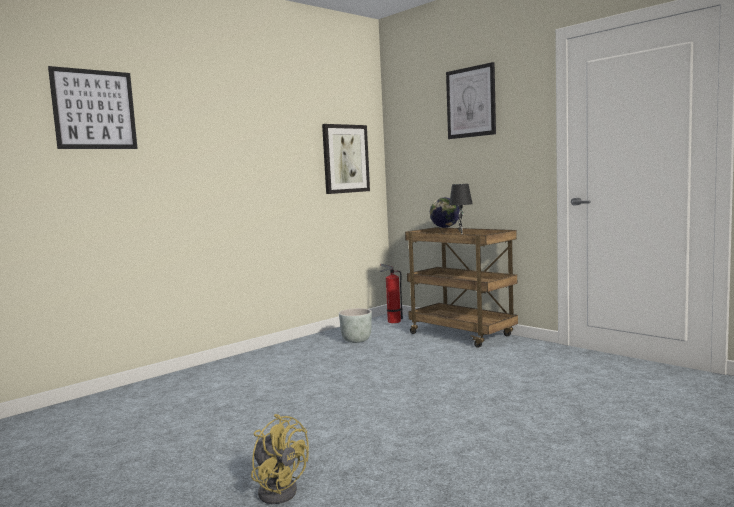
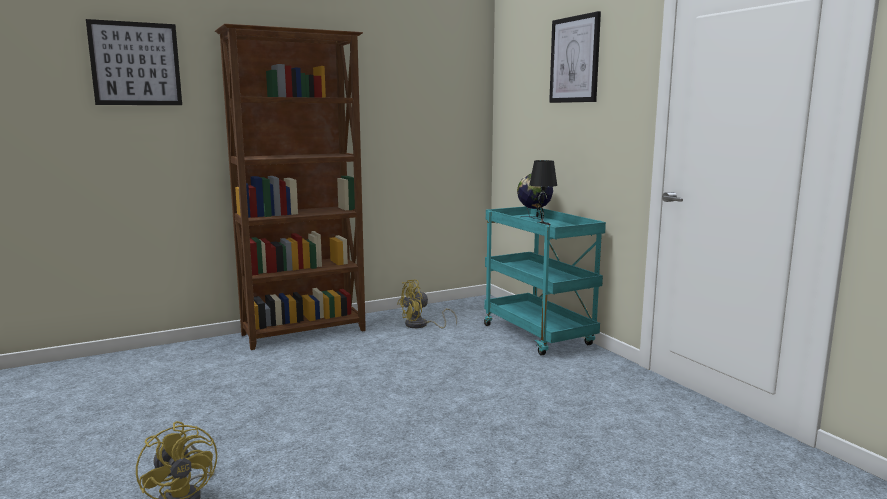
camera: 15 degrees right, 5 degrees up
picture [322,124,370,194] -> none
grey planter [339,308,372,343] -> yellow fan [397,280,457,328]
fire extinguisher [380,264,403,323] -> none
brown cart [405,227,518,348] -> turquoise cart [484,206,606,356]
none -> brown bookcase [215,24,366,350]

